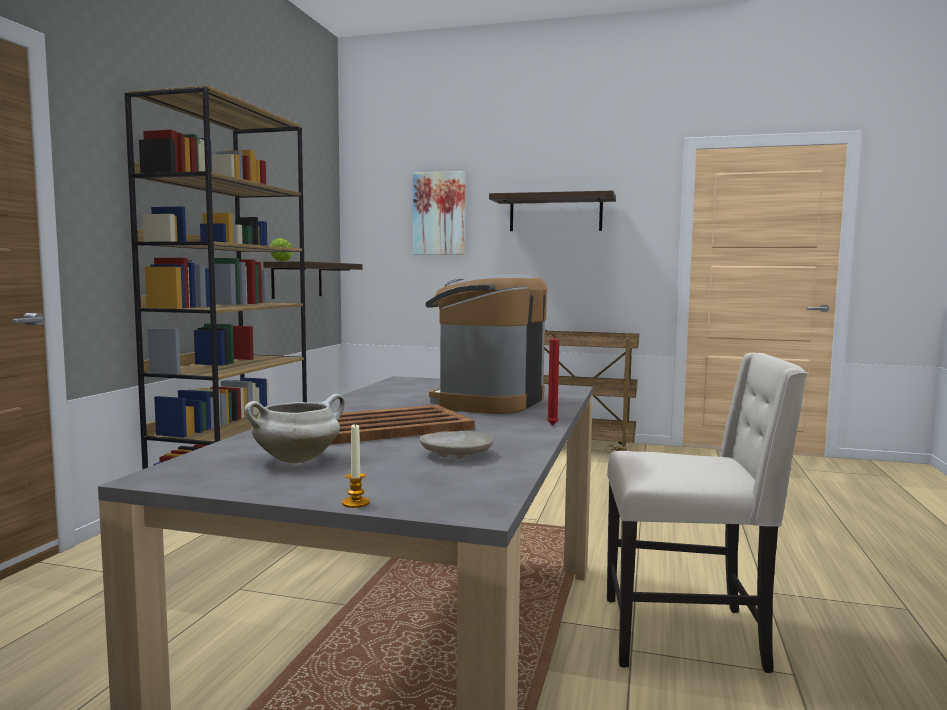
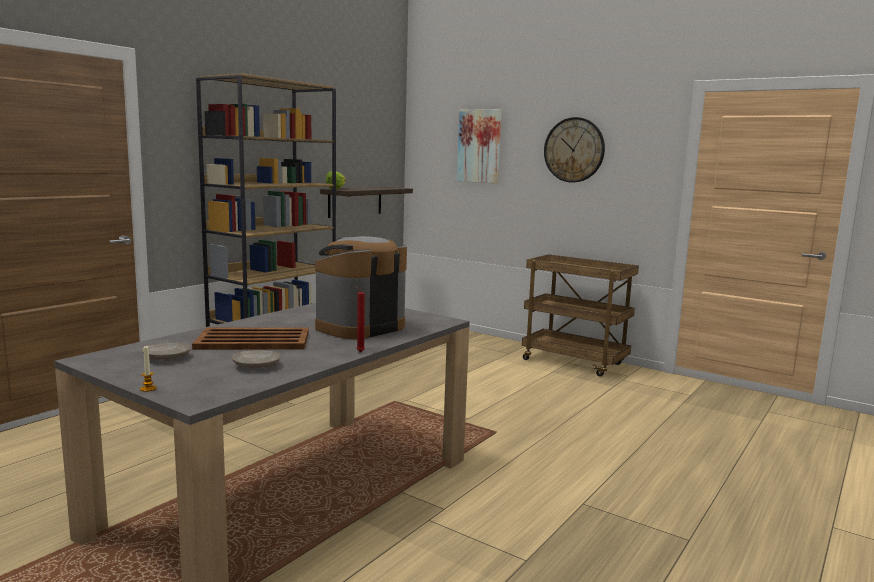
camera: 20 degrees right, 5 degrees up
white cooking pot [244,394,345,463] -> beige plate [142,342,191,361]
shelf [489,191,616,231] -> wall clock [544,117,605,182]
beige chair [607,353,808,673] -> none

